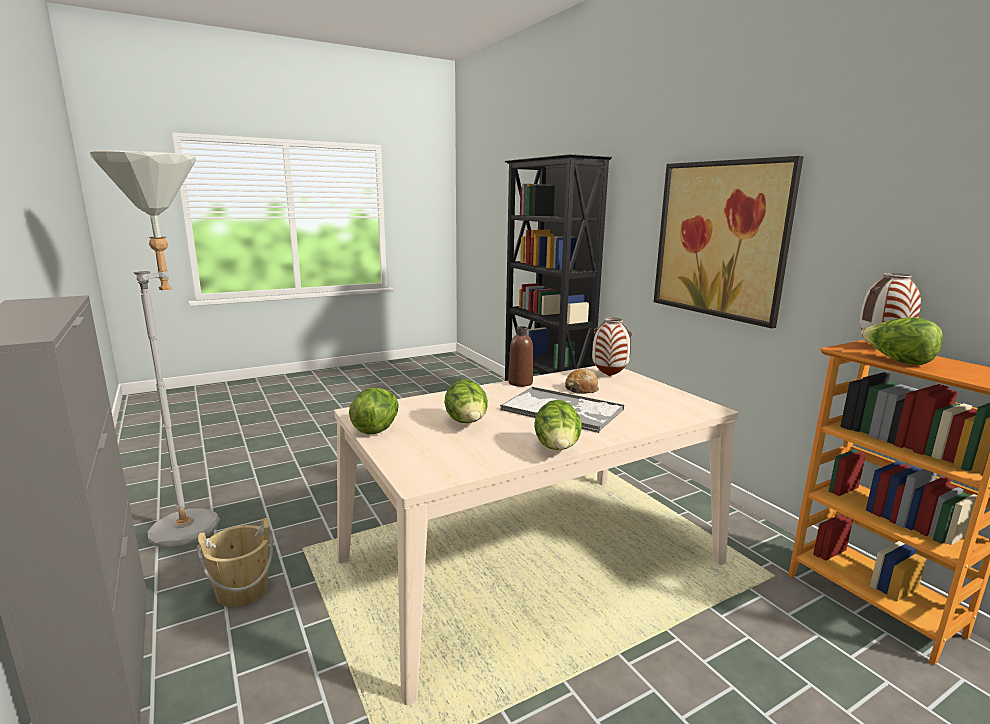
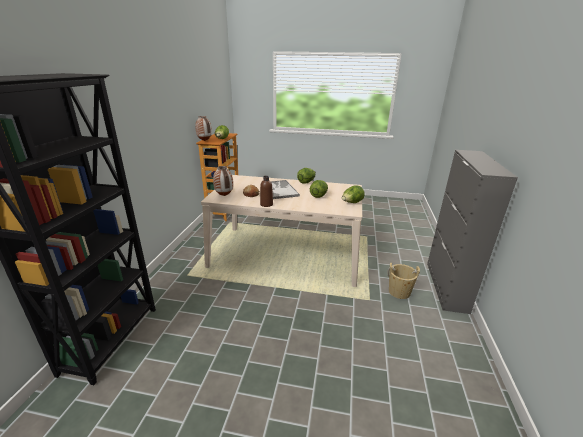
camera: 140 degrees left, 10 degrees up
grey floor lamp [90,150,220,548] -> none
picture [654,156,803,328] -> none

